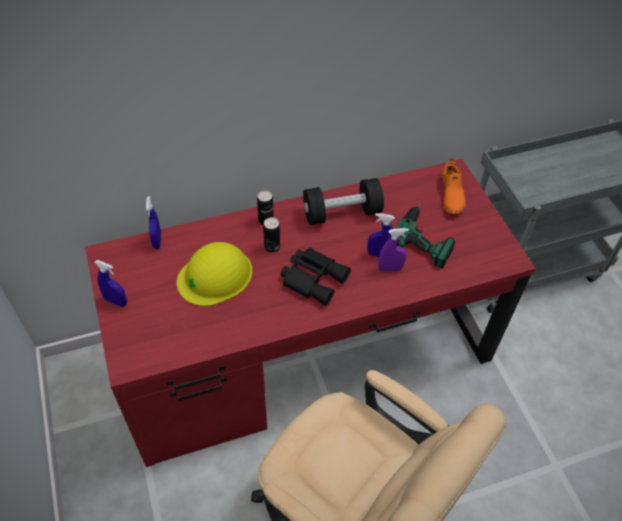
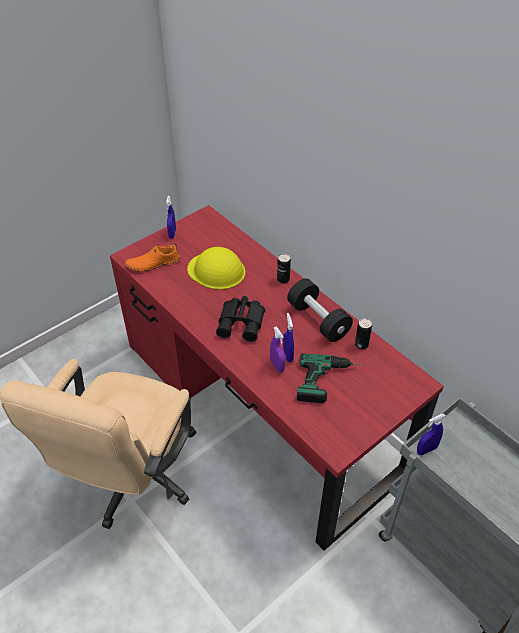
camera: 70 degrees right, 5 degrees down
blue spray bottle [146,197,161,249] -> blue spray bottle moved to [417,414,445,455]
can [263,217,280,253] -> can moved to [355,318,372,349]
orange shoe [442,159,466,214] -> orange shoe moved to [125,244,180,272]

